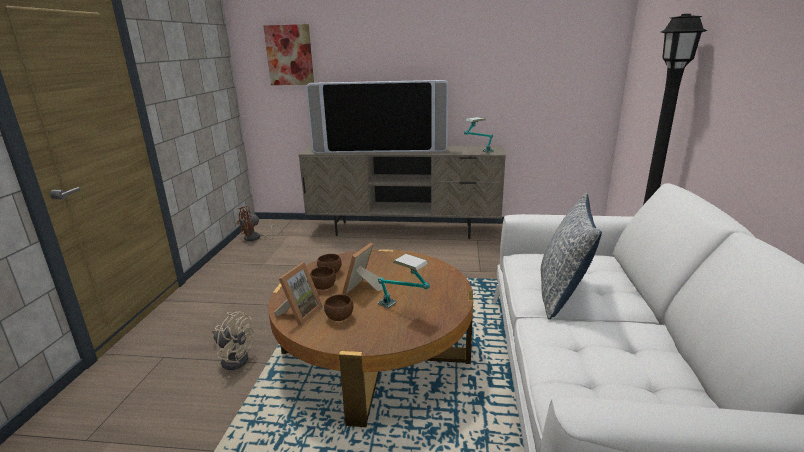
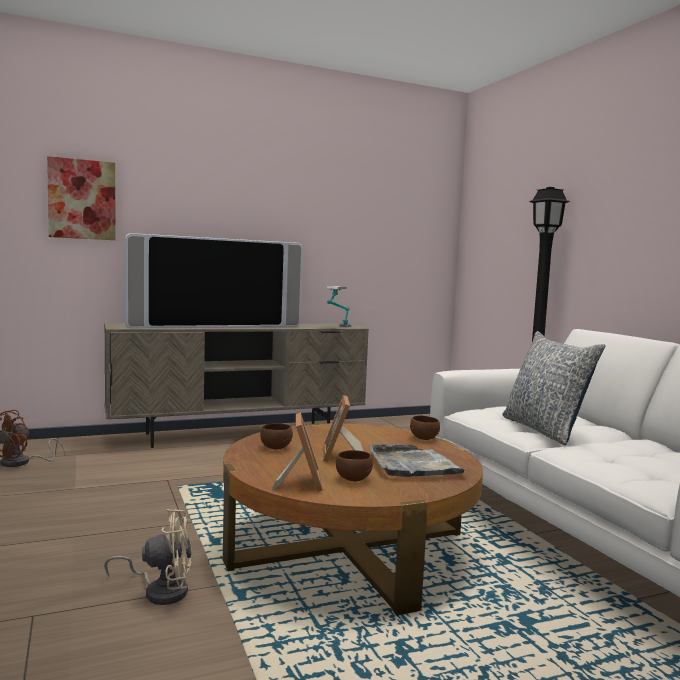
camera: 30 degrees left, 15 degrees down
brown bowl [310,266,336,290] -> brown bowl moved to [410,416,440,440]
table lamp [378,254,430,309] -> grey tray [369,444,466,477]

